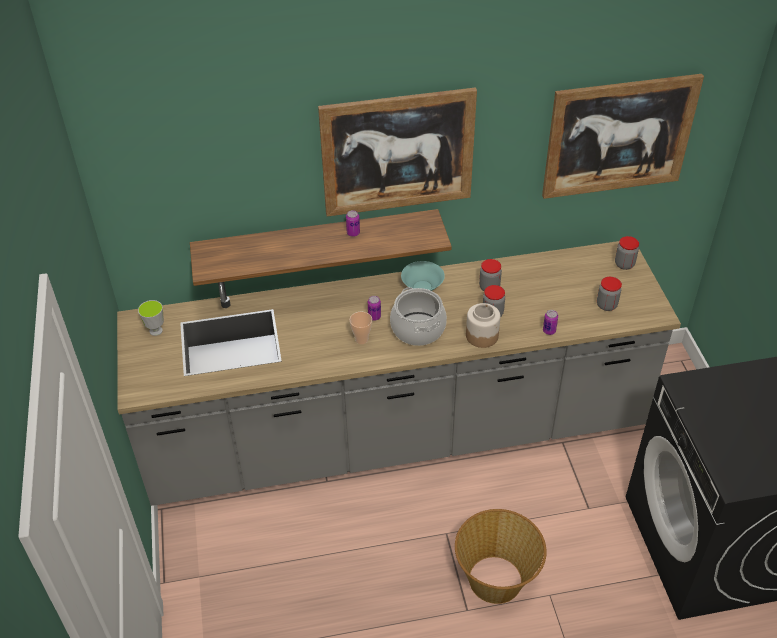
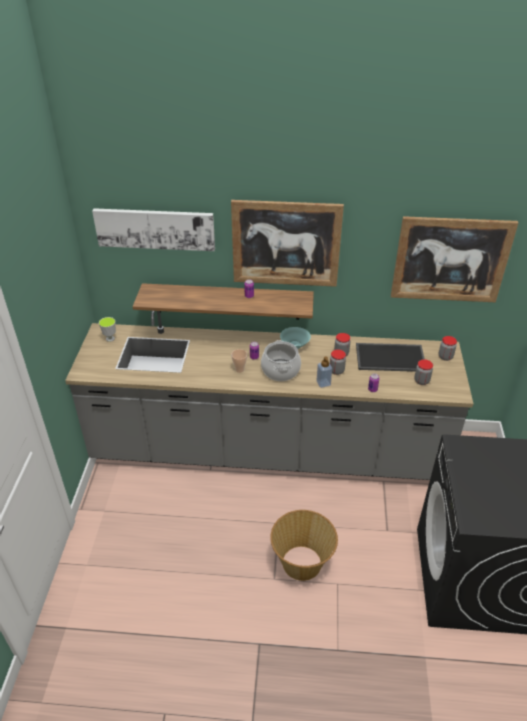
camera: 15 degrees right, 5 degrees down
jar [466,303,500,348] -> soap dispenser [316,356,332,388]
none -> picture [92,208,215,251]
none -> tray [356,343,425,372]

